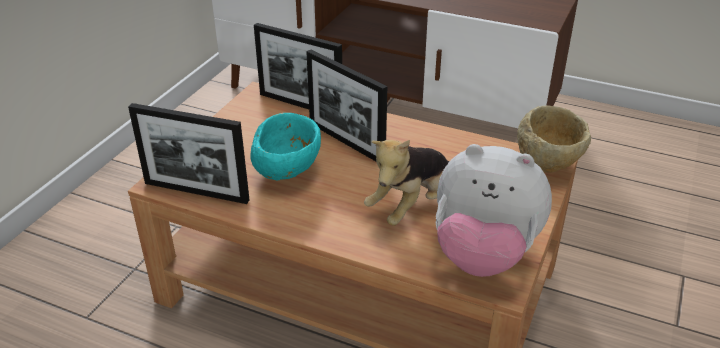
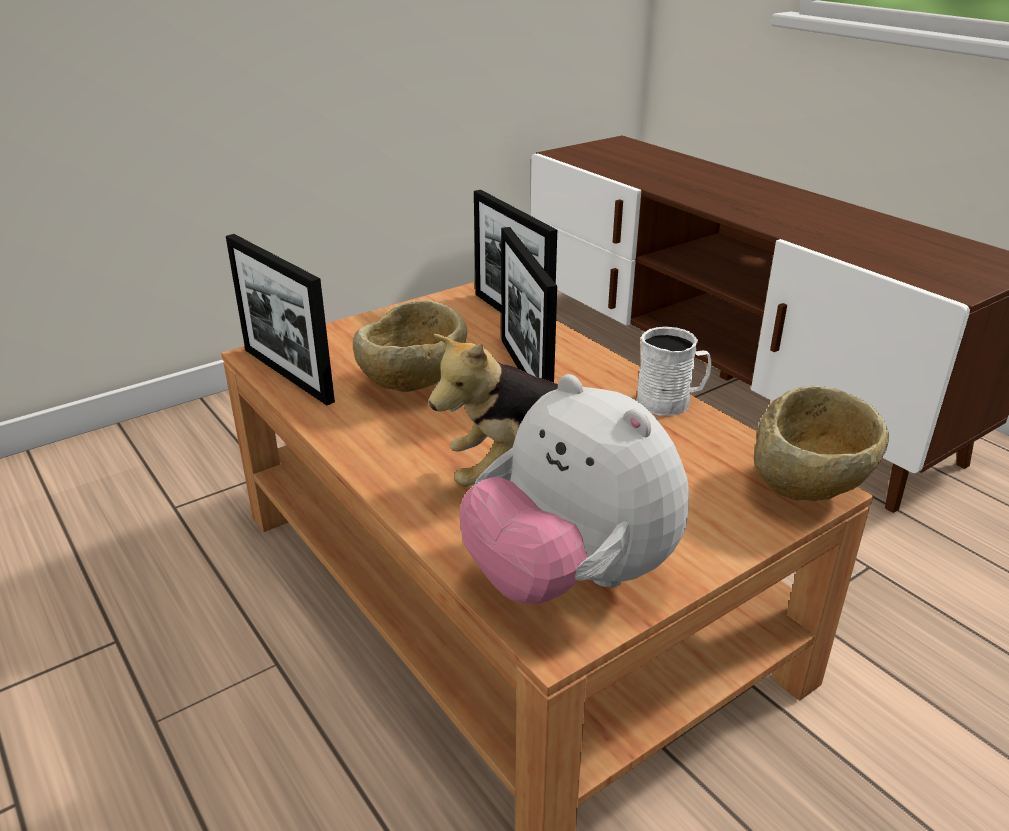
camera: 30 degrees right, 5 degrees down
turquoise bowl [250,113,321,181] -> beige bowl [353,300,467,392]
none -> white mug [636,327,711,416]

